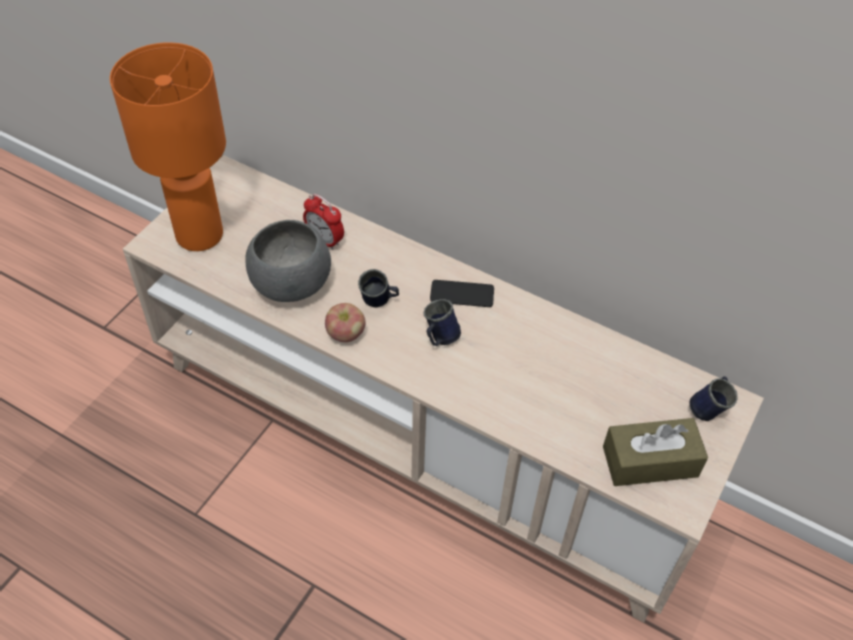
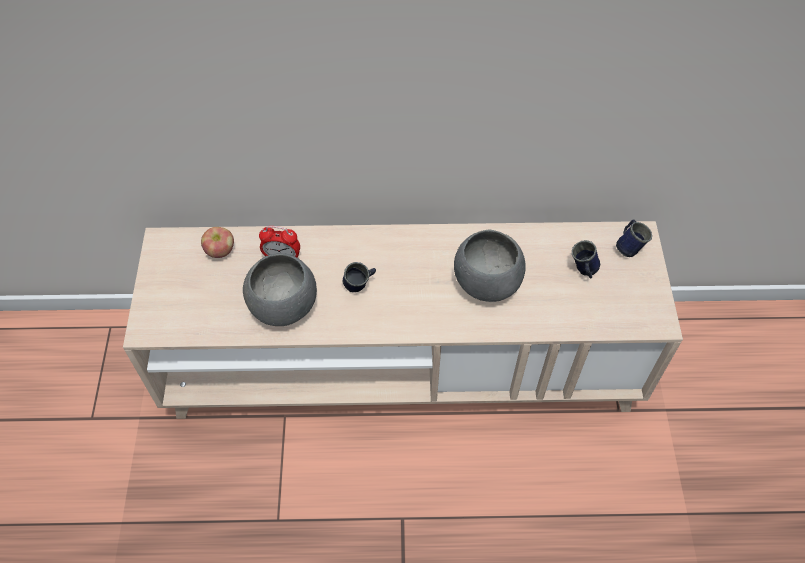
camera: 30 degrees left, 5 degrees up
orange table lamp [110,42,226,251] -> none
apple [325,303,366,342] -> apple moved to [201,227,234,258]
blue mug [423,299,461,346] -> blue mug moved to [572,240,600,278]
phone [430,280,494,307] -> none
brown tissue box [603,418,708,486] -> none
none -> grey bowl [454,230,526,302]

